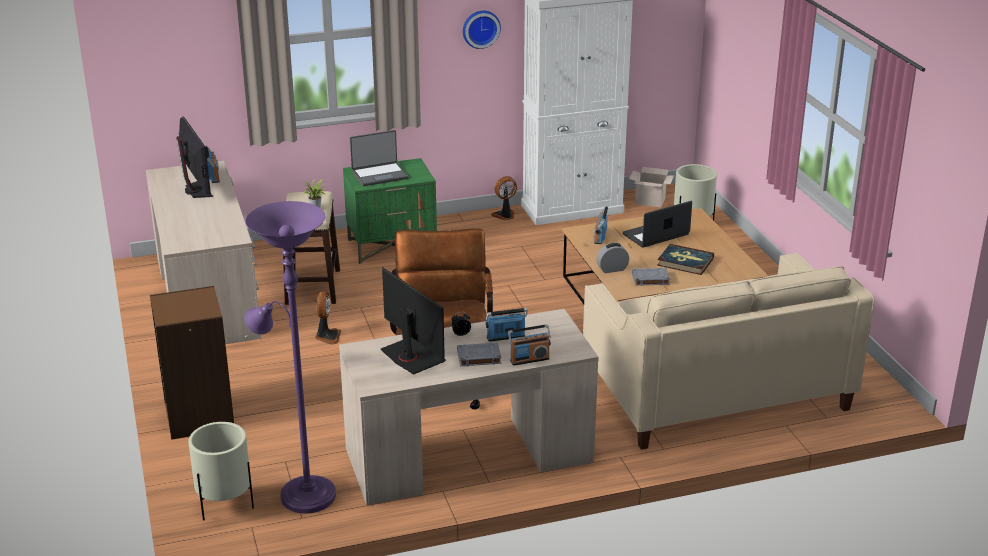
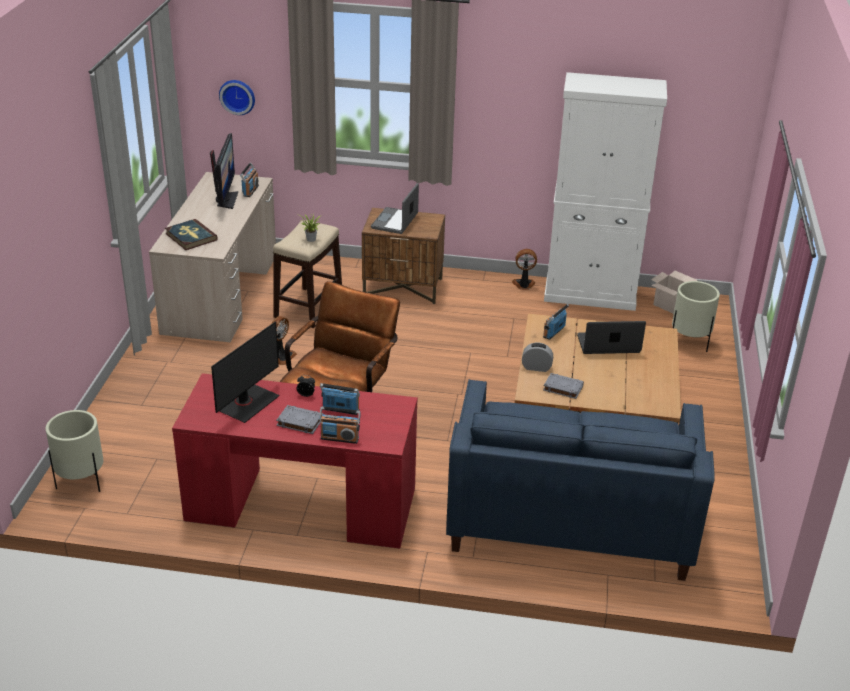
camera: 25 degrees right, 5 degrees up
brown bookcase [150,286,234,440] -> none
purple floor lamp [244,201,336,514] -> none
beige desk [339,309,599,505] -> red desk [172,373,418,549]
green nightstand [343,158,437,264] -> brown nightstand [362,208,445,304]
laptop [350,130,408,186] -> laptop turned 105 degrees clockwise [371,183,419,234]
monitor [381,268,446,374] -> monitor turned 45 degrees clockwise [211,321,279,423]
wall clock [463,11,501,49] -> wall clock moved to [219,80,255,115]
beige sofa [583,253,875,450] -> blue sofa [446,379,715,581]
book [657,244,714,275] -> book moved to [165,219,218,250]

